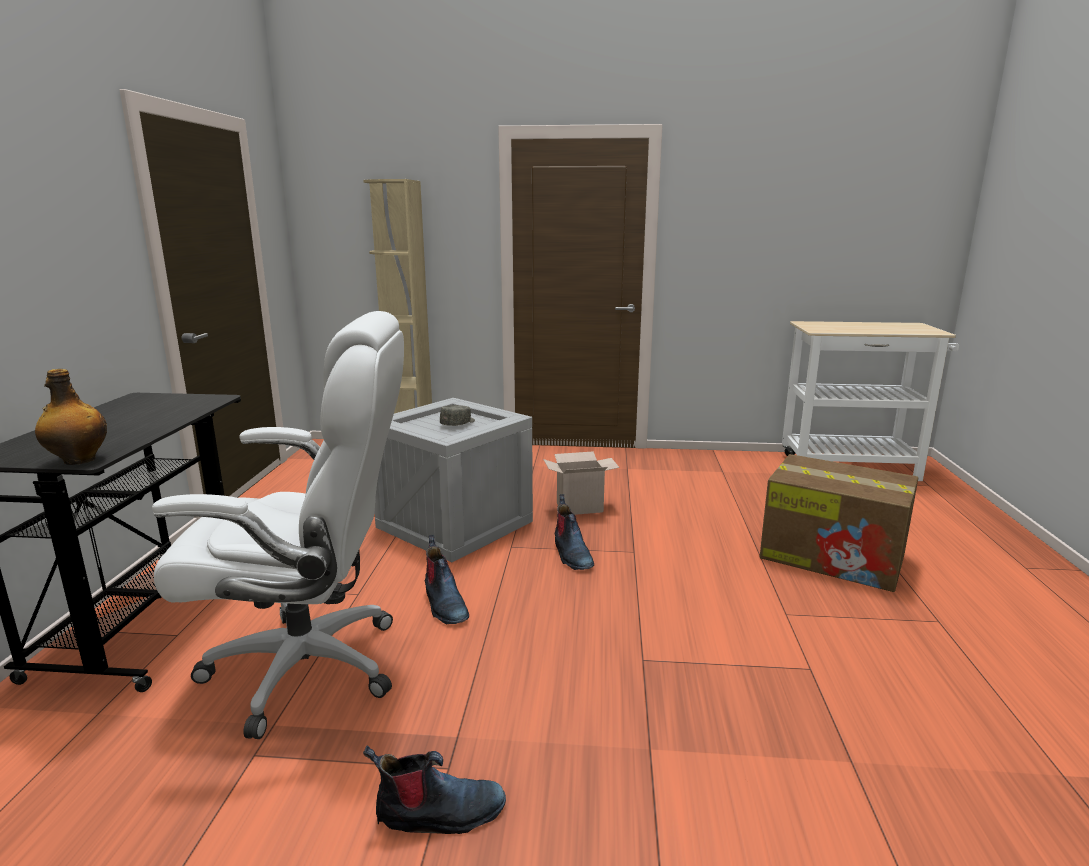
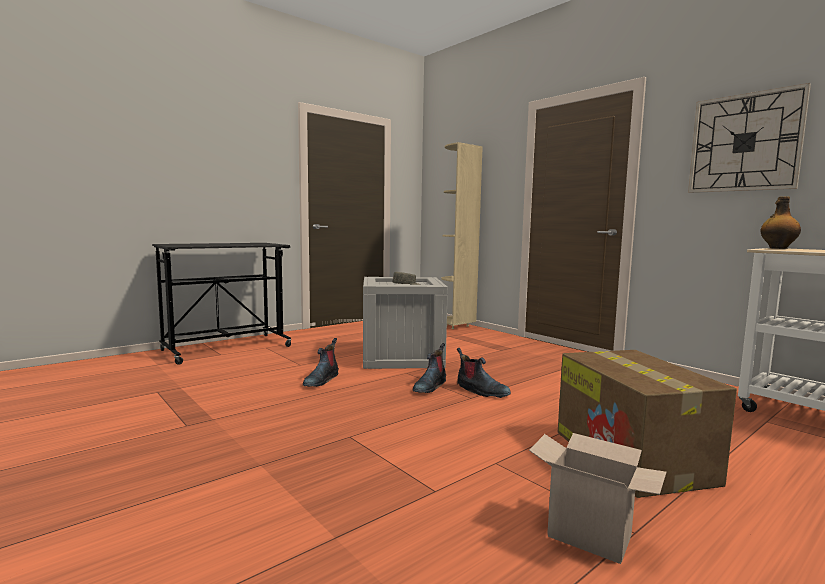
camera: 45 degrees right, 10 degrees down
bottle [35,369,107,465] -> bottle moved to [760,196,801,249]
white office chair [152,311,404,739] -> none
boot [363,745,506,834] -> boot moved to [457,348,511,398]
cardboard box [543,452,620,515] -> cardboard box moved to [529,433,666,564]
none -> wall clock [688,83,811,193]

